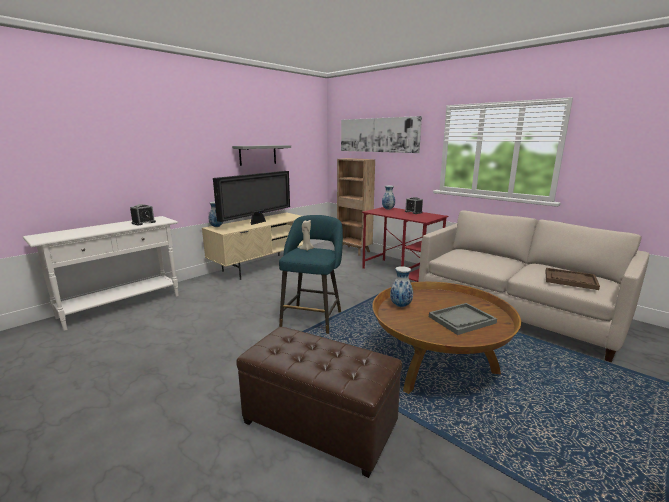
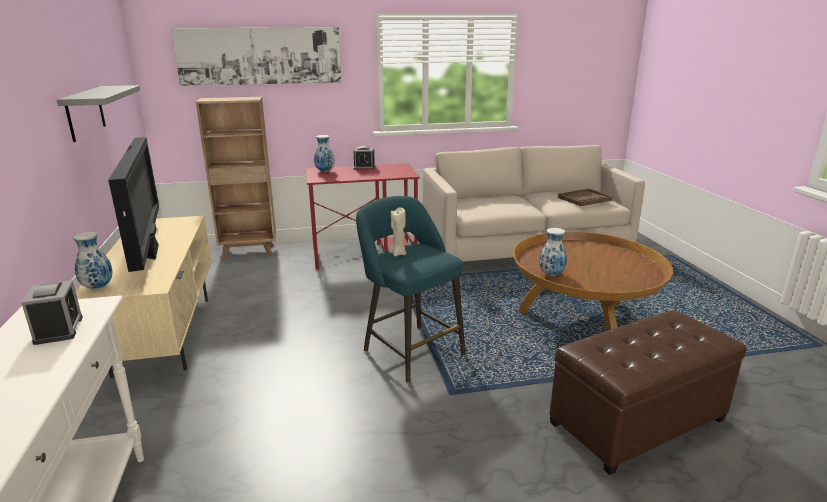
camera: 55 degrees left, 5 degrees up
grey tray [429,303,497,335] -> none

